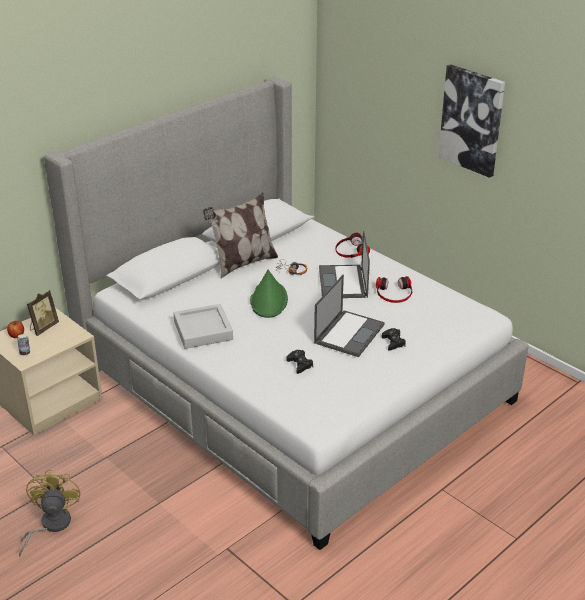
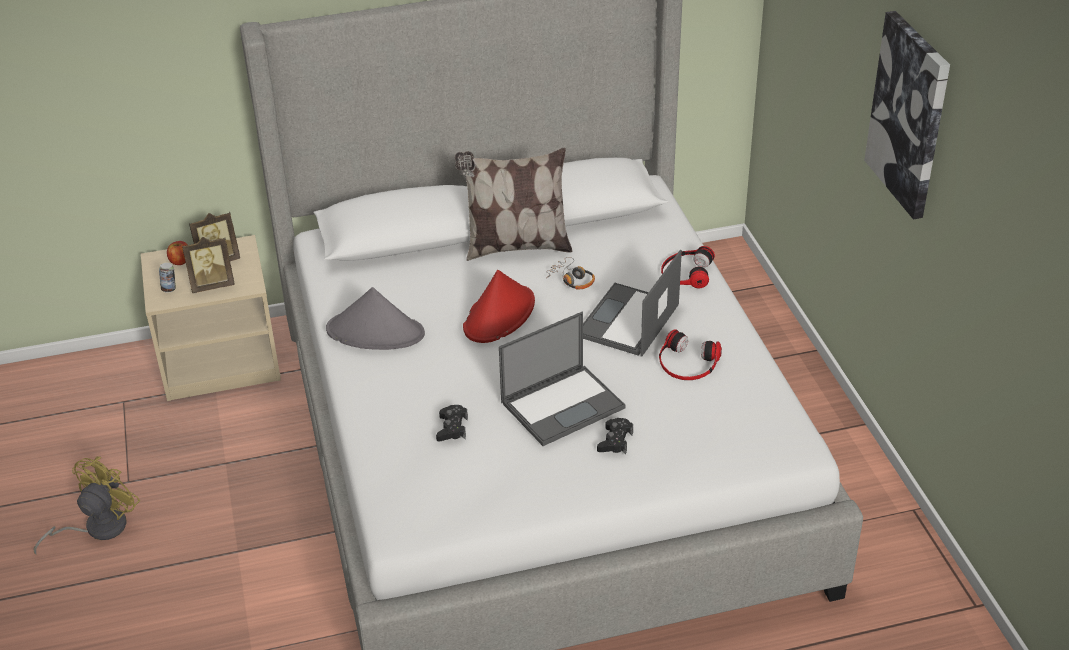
camera: 30 degrees right, 5 degrees up
grey tray [173,304,233,349] -> grey hat [326,287,425,350]
green hat [250,270,288,318] -> red hat [463,270,535,343]
none -> picture frame [182,237,235,293]

